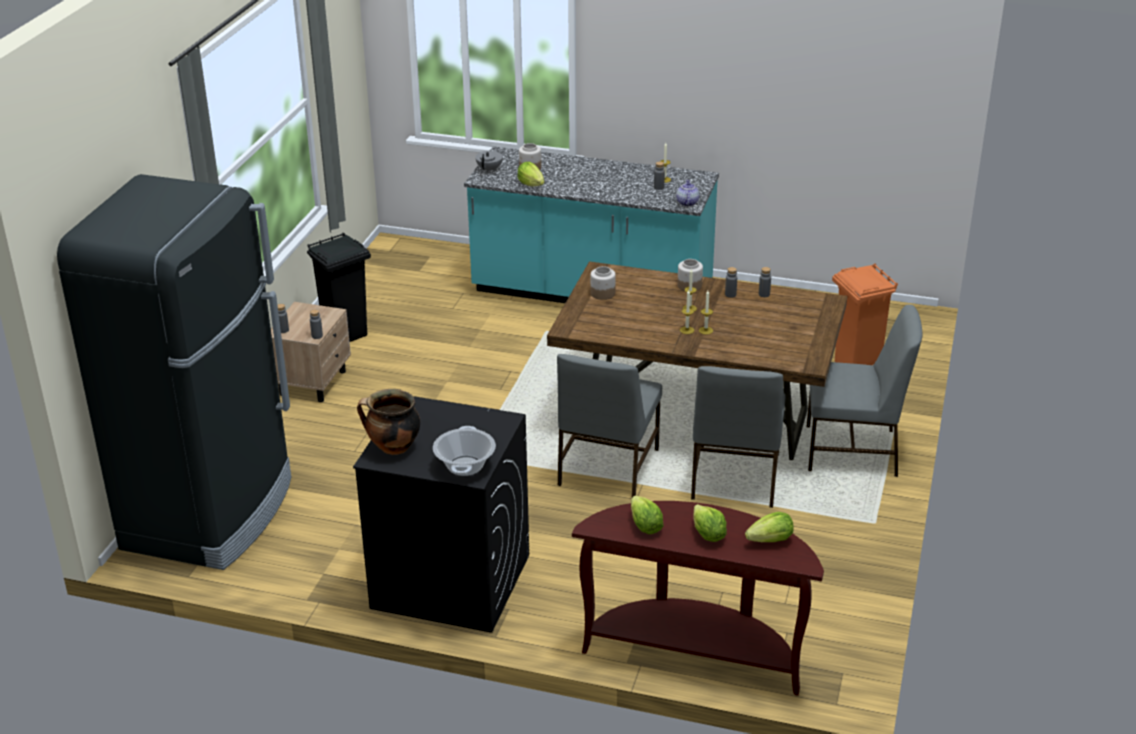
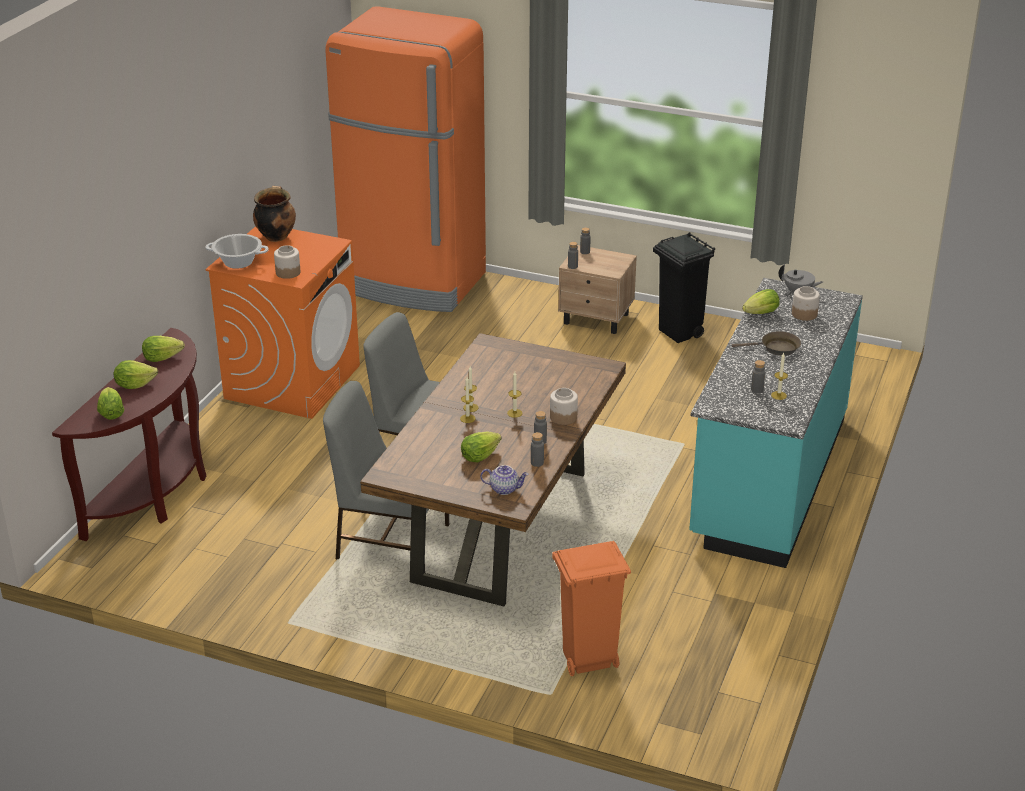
camera: 95 degrees right, 0 degrees up
black fridge [57,174,291,570] -> orange fridge [325,6,486,312]
black washing machine [353,396,529,633] -> orange washing machine [205,226,360,419]
jar [591,266,616,300] -> jar moved to [274,245,300,279]
teapot [676,180,699,206] -> teapot moved to [480,465,529,495]
grey chair [807,305,922,477] -> none
none -> lettuce [461,431,501,462]
none -> brown frying pan [732,331,801,356]

